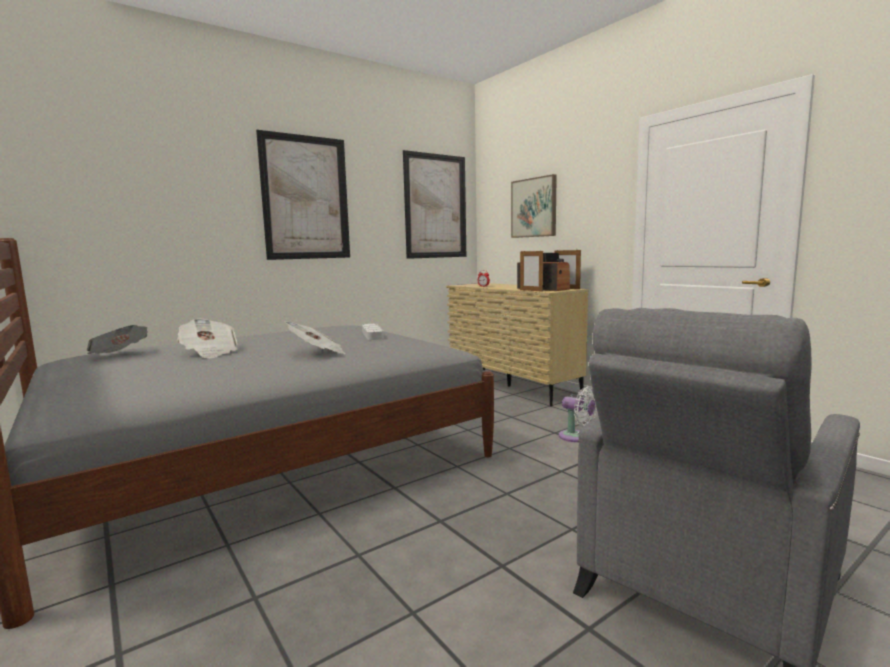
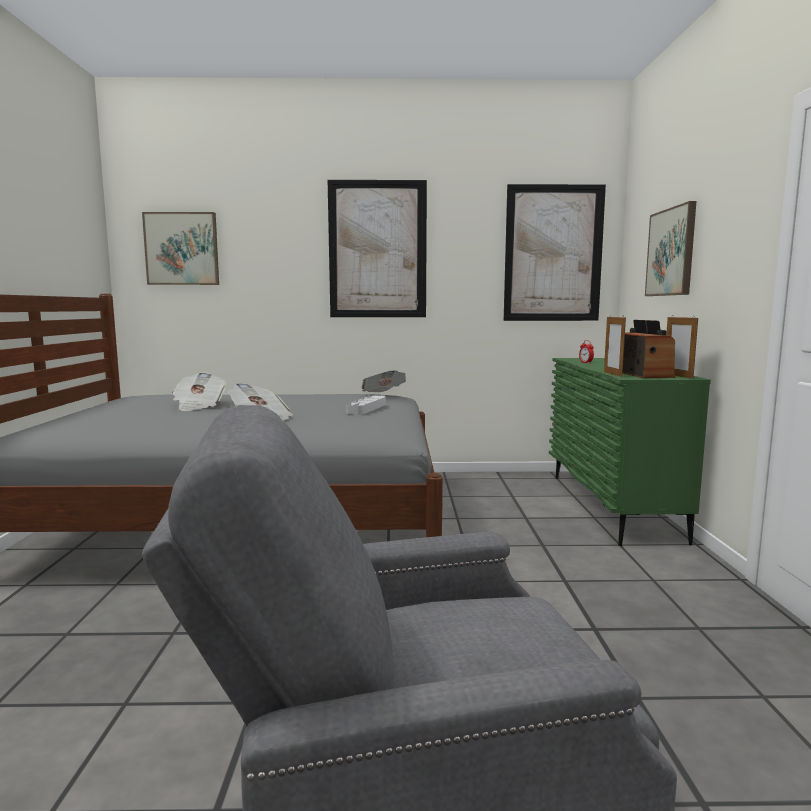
camera: 35 degrees right, 0 degrees up
newspaper [87,325,148,354] -> newspaper moved to [361,370,406,392]
beige dresser [446,283,589,406] -> green dresser [549,358,711,546]
white fan [559,387,597,442] -> none
none -> picture [142,212,219,285]

